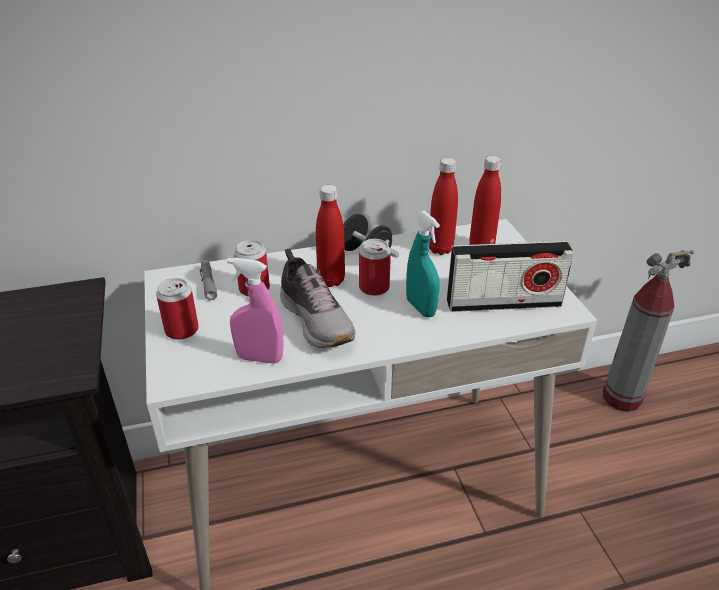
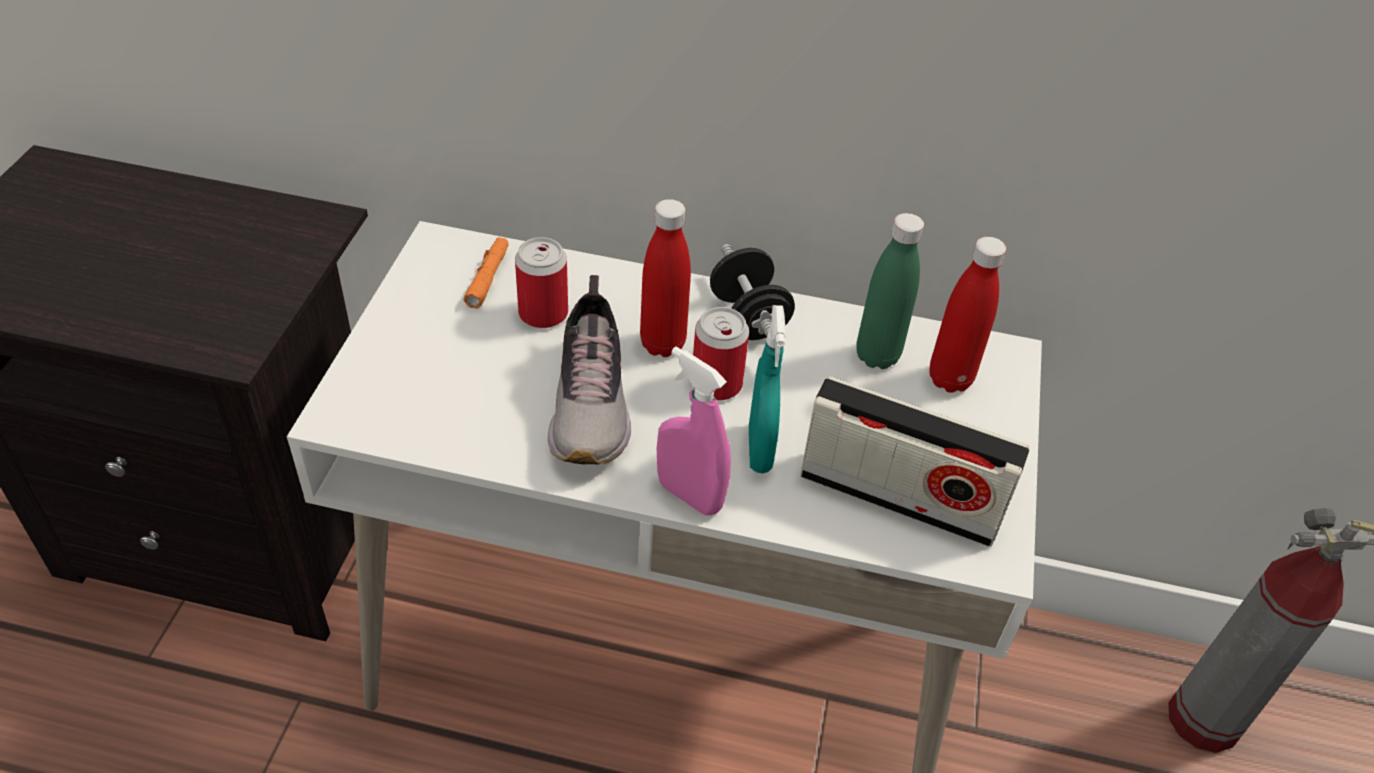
camera: 25 degrees right, 10 degrees up
can [156,278,199,340] -> none
grey flashlight [199,260,217,301] -> orange flashlight [464,237,508,309]
pink spray bottle [227,258,284,364] -> pink spray bottle moved to [657,346,731,515]
red bottle [429,158,458,255] -> green bottle [856,213,924,369]

